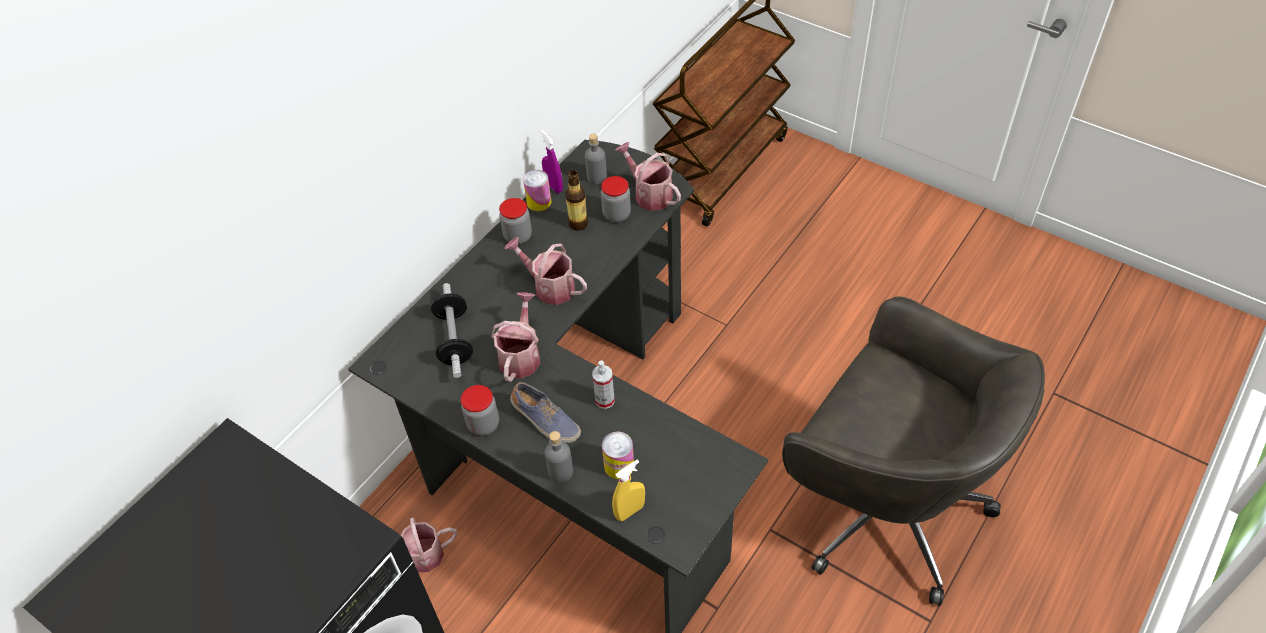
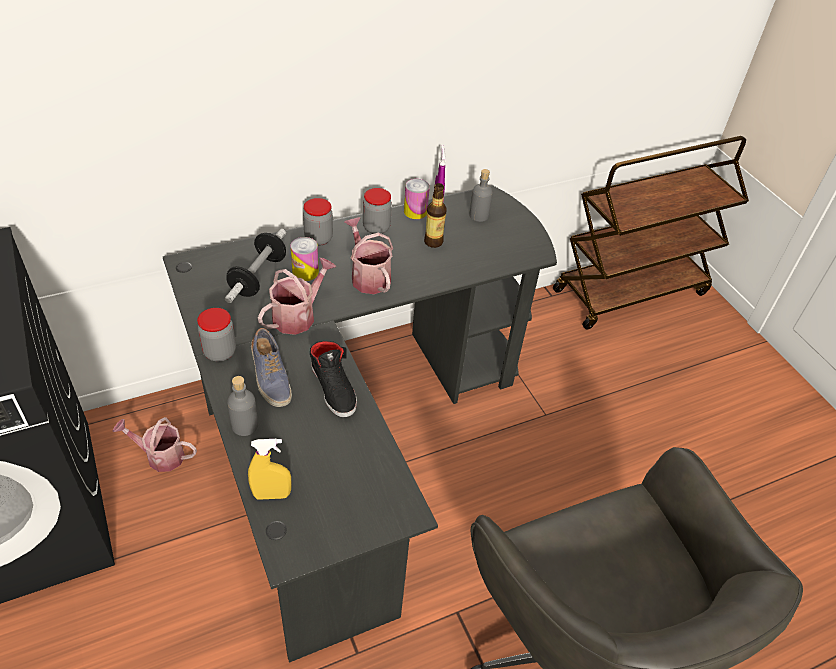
camera: 25 degrees right, 5 degrees down
spray bottle [592,360,615,409] -> black shoe [310,341,357,418]
jar [601,176,631,222] -> jar moved to [303,198,333,246]
can [602,432,634,479] -> can moved to [291,237,319,281]
watering can [615,142,681,211] -> none

